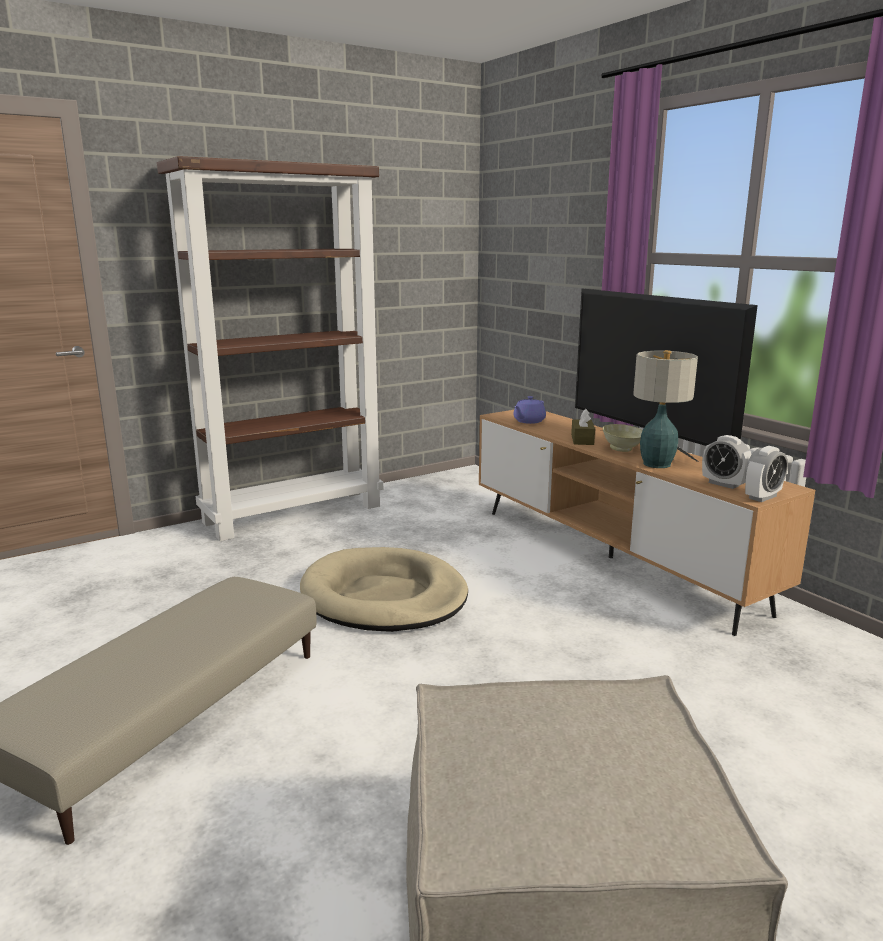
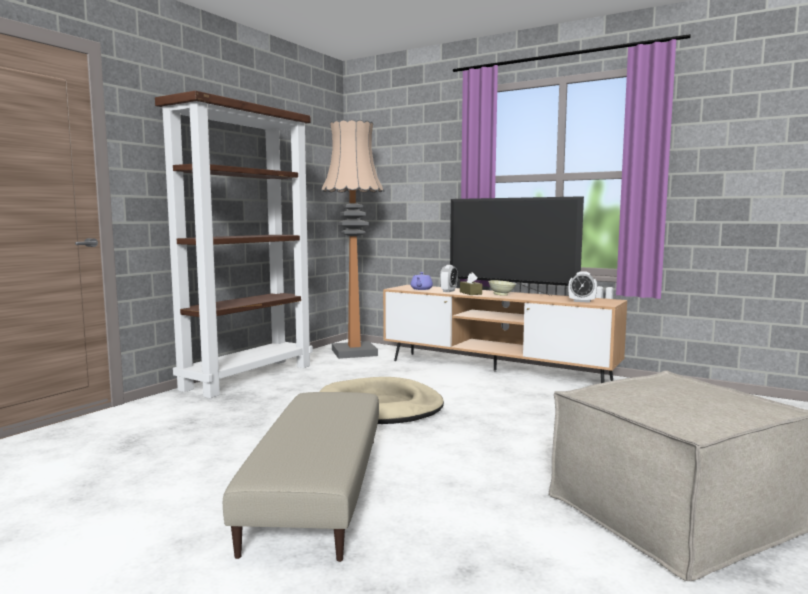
camera: 25 degrees left, 10 degrees down
table lamp [633,350,698,468] -> none
alarm clock [745,446,788,502] -> alarm clock moved to [440,265,458,292]
none -> floor lamp [321,119,384,359]

